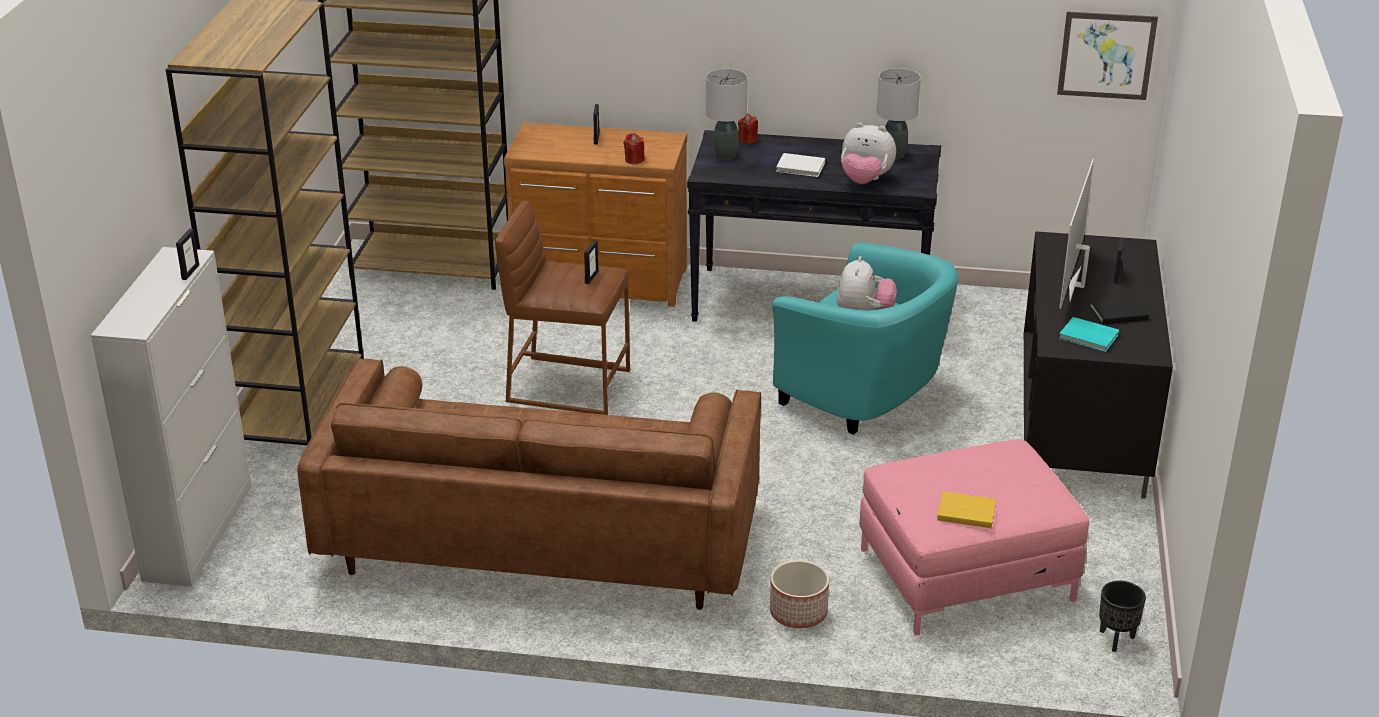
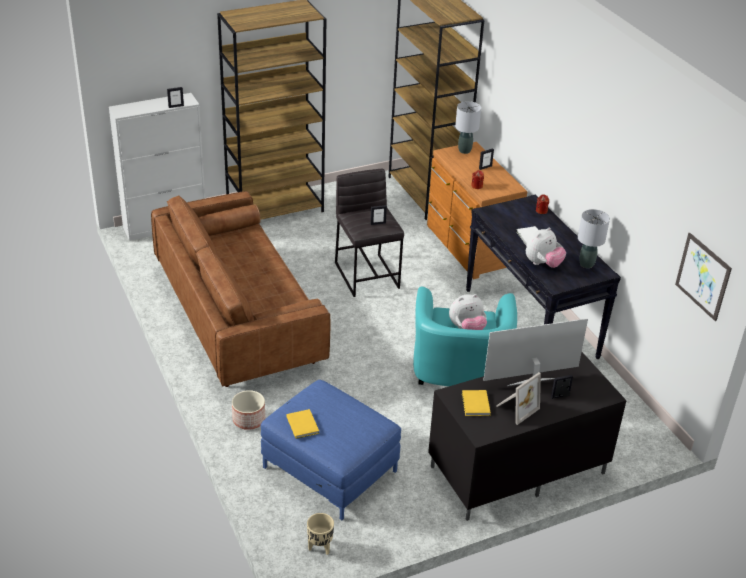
camera: 55 degrees right, 5 degrees up
brown stool [495,201,630,415] -> grey stool [335,169,404,297]
grey table lamp [706,69,748,160] -> grey table lamp moved to [455,101,481,154]
plush toy [841,123,896,184] -> plush toy turned 120 degrees counterclockwise [526,227,566,268]
pink ottoman [859,439,1089,636] -> blue ottoman [261,380,401,520]
turquoise book [1059,317,1119,352] -> yellow book [462,390,491,416]
black book [1089,297,1149,325] -> picture frame [496,372,541,425]
black planter [1099,581,1146,652] -> beige planter [307,513,334,555]

